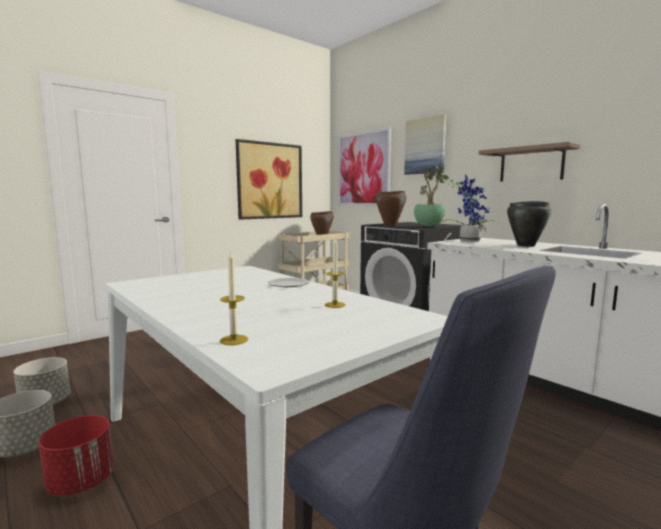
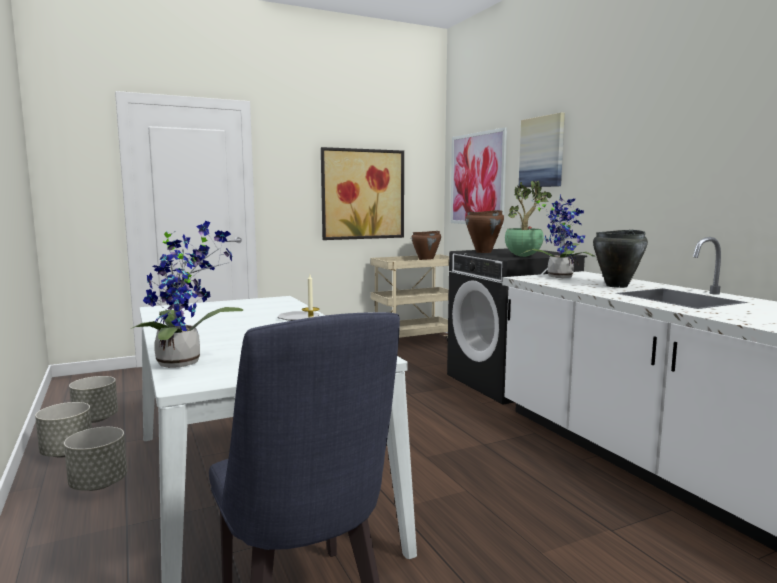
camera: 15 degrees right, 0 degrees up
red planter [38,415,114,496] -> grey planter [64,427,127,491]
candle [220,250,248,345] -> potted plant [131,221,243,368]
shelf [479,142,580,181] -> none

